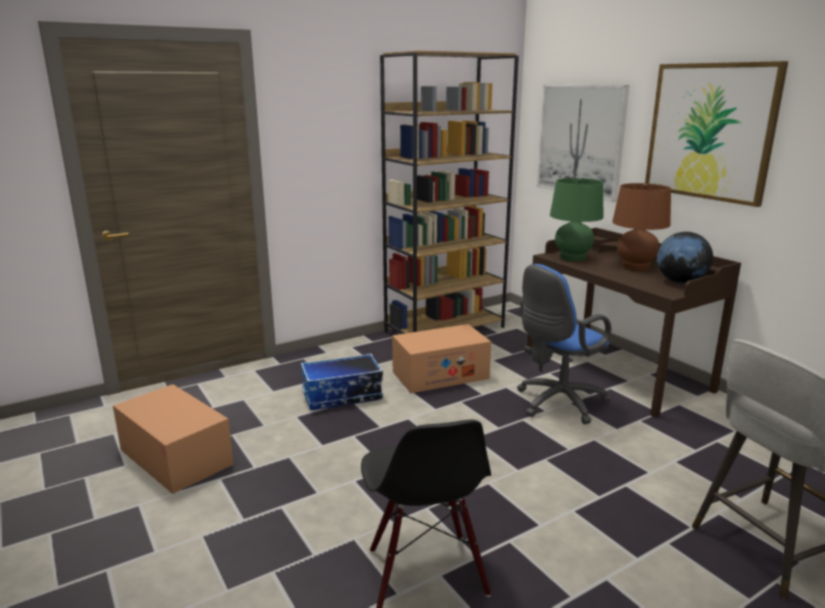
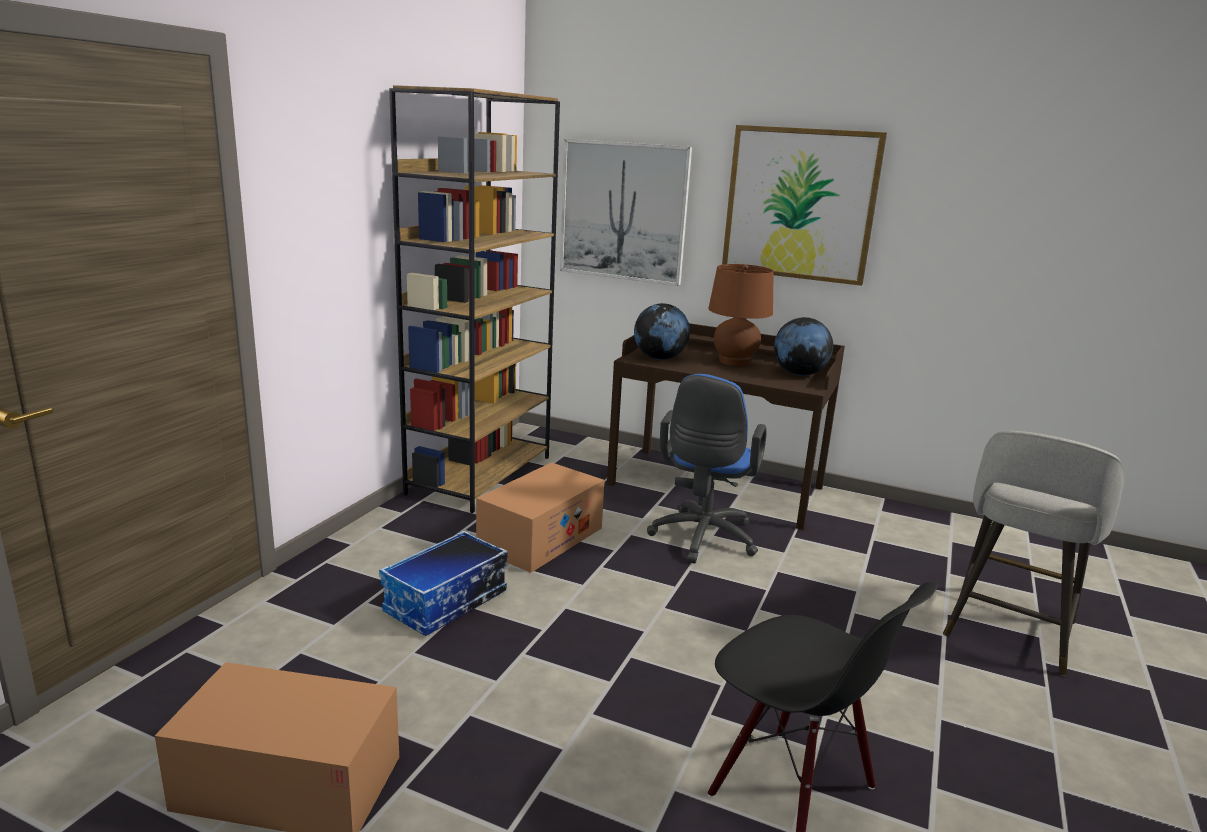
camera: 35 degrees left, 0 degrees up
green table lamp [550,178,603,261] -> globe [634,303,690,360]

